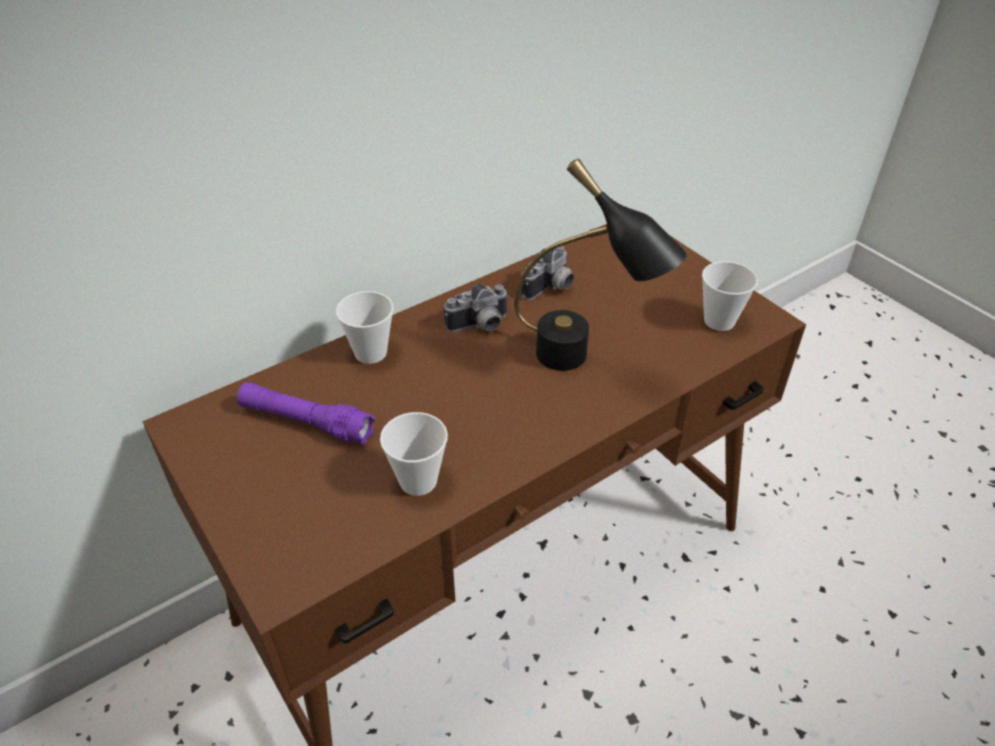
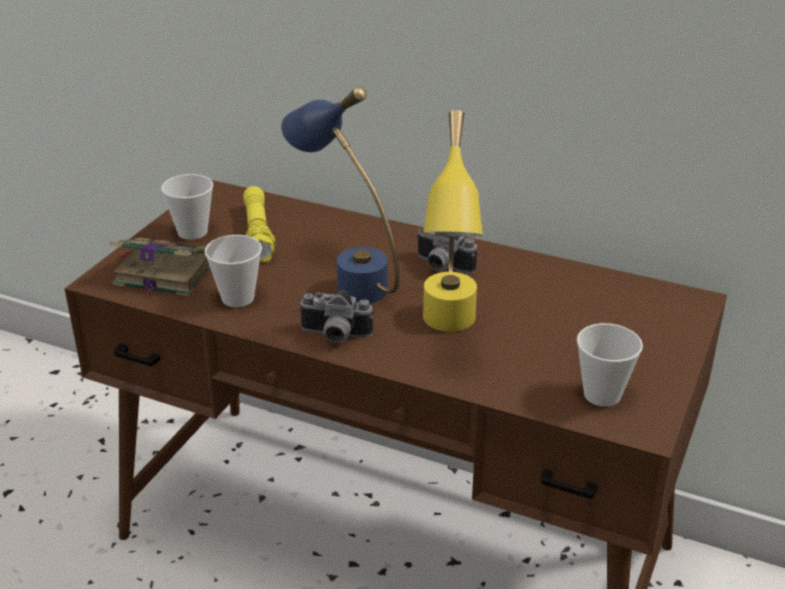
camera: 60 degrees right, 10 degrees down
purple flashlight [237,382,376,444] -> yellow flashlight [243,186,275,262]
cup [336,291,394,364] -> cup moved to [161,174,213,240]
black table lamp [514,159,687,371] -> yellow table lamp [423,110,483,332]
camera [521,246,574,300] -> camera moved to [298,290,373,343]
none -> book [110,238,210,296]
none -> blue table lamp [281,87,400,303]

